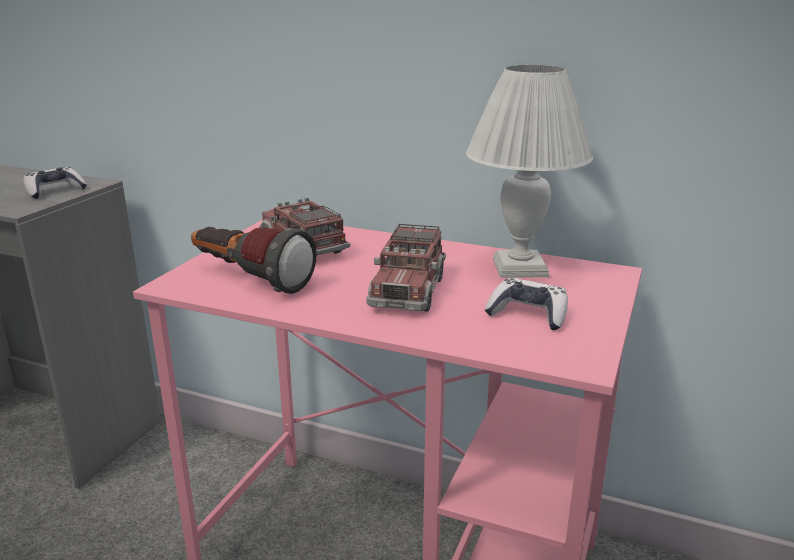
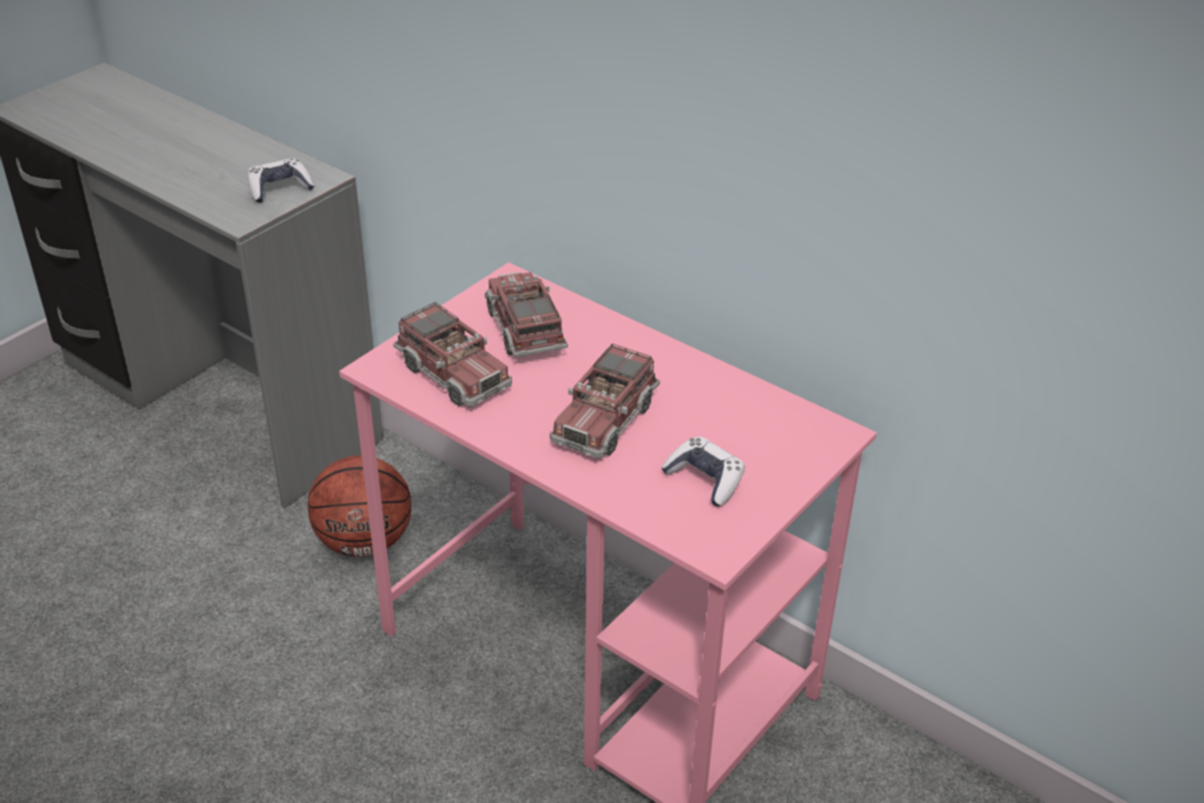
camera: 15 degrees right, 15 degrees up
flashlight [191,227,317,294] -> toy truck [393,302,512,406]
white table lamp [466,65,593,278] -> none
none -> basketball [308,455,411,557]

